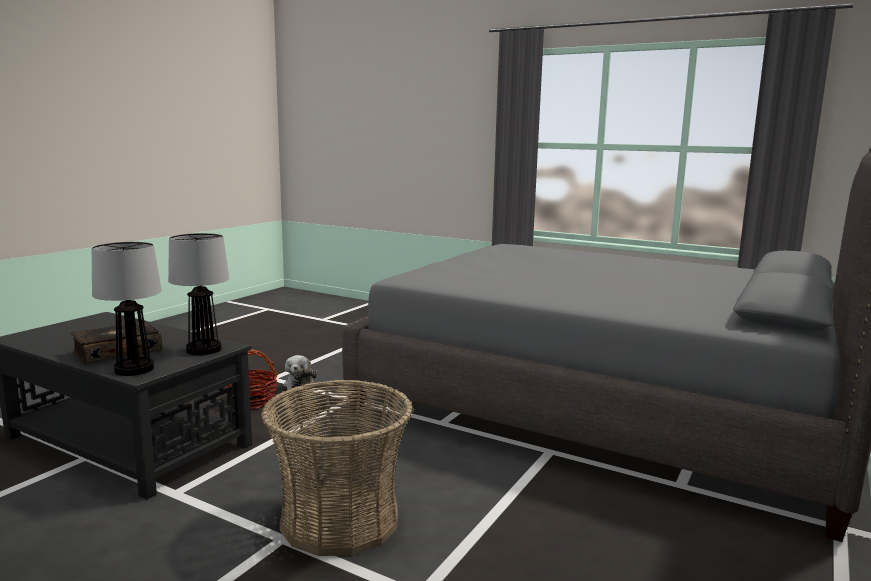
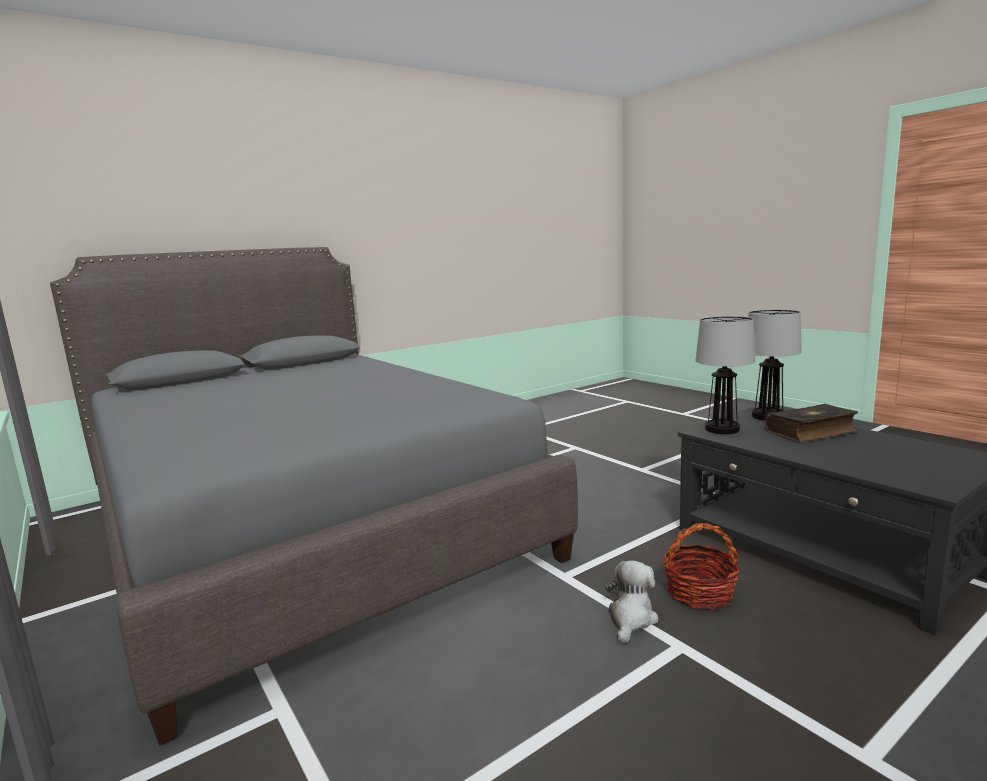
camera: 155 degrees left, 0 degrees up
basket [261,379,413,556] -> none

